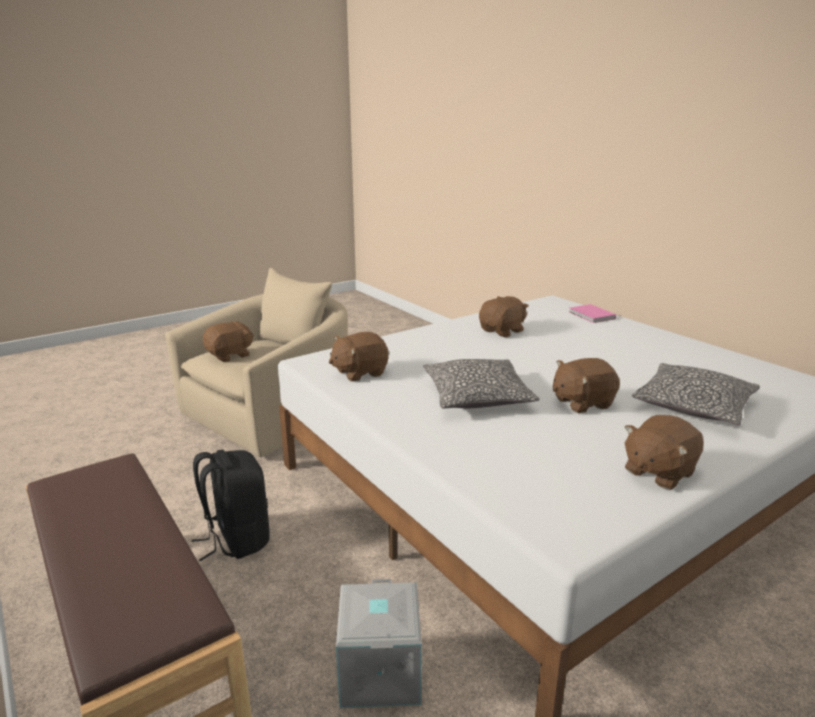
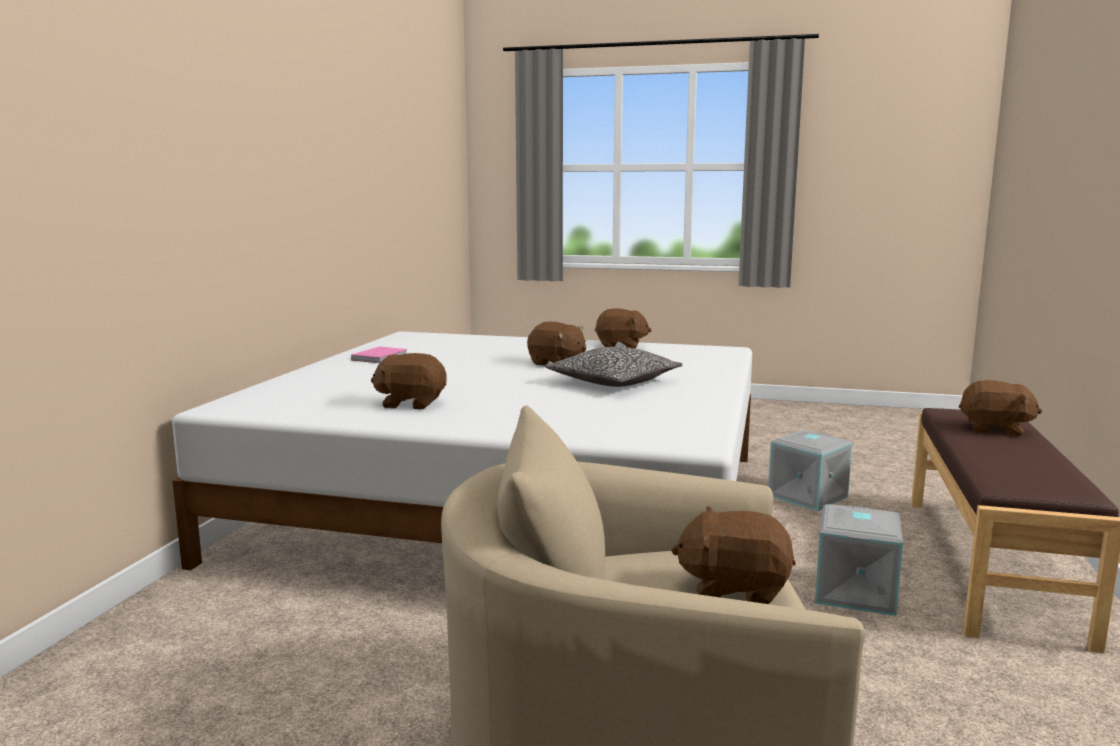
camera: 130 degrees left, 10 degrees down
black backpack [192,449,270,561] -> grey storage box [815,504,903,616]
brown plush toy [329,332,389,382] -> brown plush toy moved to [959,380,1042,436]
pink book [569,304,616,323] -> pink book moved to [351,346,408,363]
pillow [632,363,760,425] -> none

